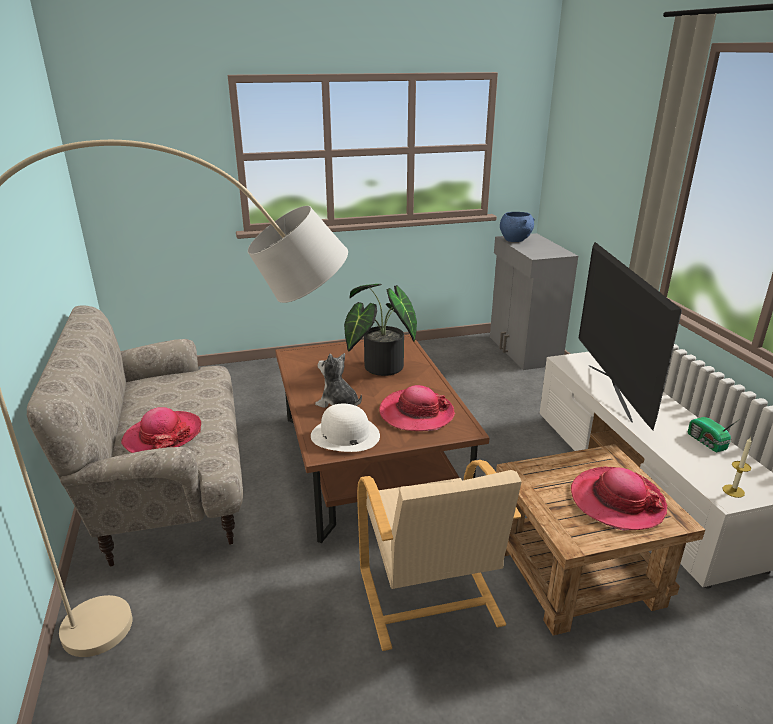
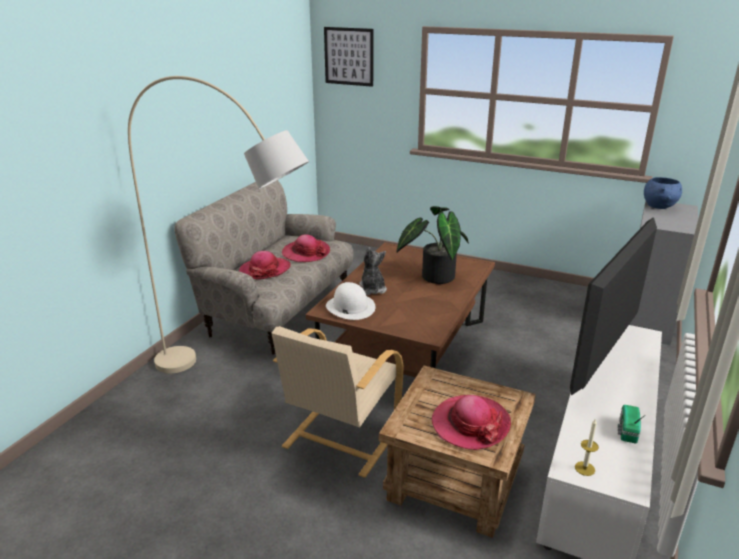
camera: 40 degrees right, 0 degrees up
hat [379,385,455,431] -> hat moved to [282,234,330,262]
none -> picture [324,27,374,87]

